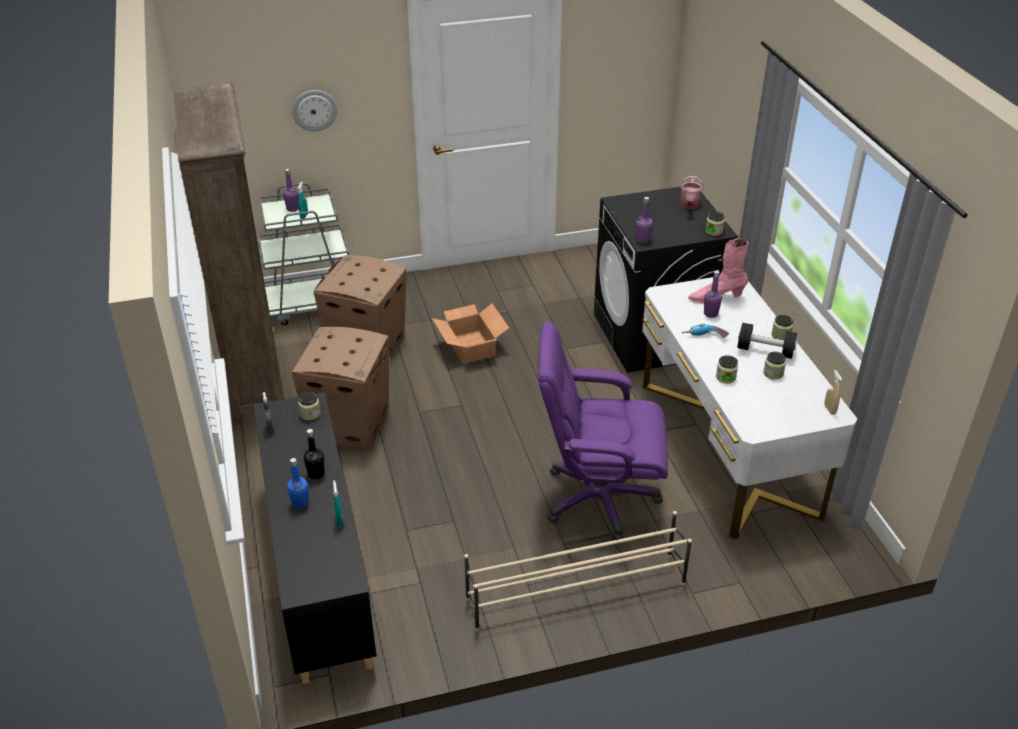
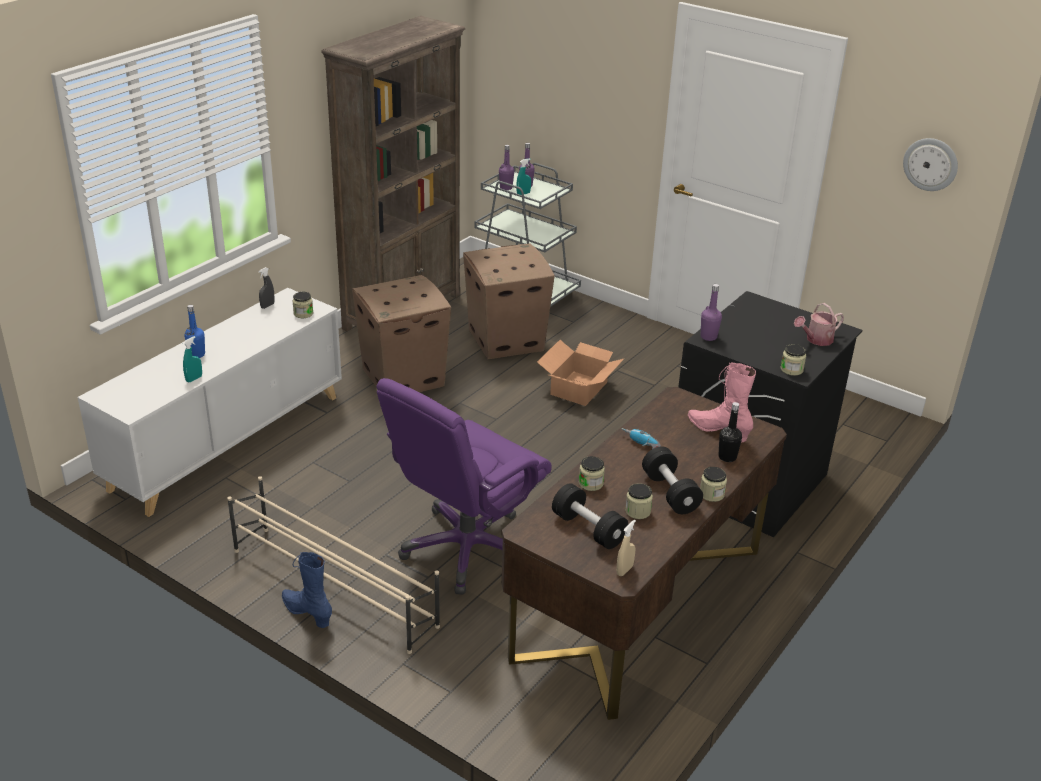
camera: 50 degrees right, 5 degrees down
black cabinet [253,392,377,684] -> white cabinet [77,288,342,517]
wall clock [292,90,337,132] -> wall clock moved to [903,138,958,191]
black bottle [304,429,325,479] -> black bottle moved to [719,402,742,462]
purple office chair [538,322,668,540] -> purple office chair turned 105 degrees counterclockwise [377,378,552,595]
white desk [642,277,857,540] -> brown desk [502,387,787,720]
purple bottle [704,271,722,318] -> purple bottle moved to [499,145,514,190]
none -> blue boot [282,552,332,628]
none -> black dumbbell [552,483,628,549]

